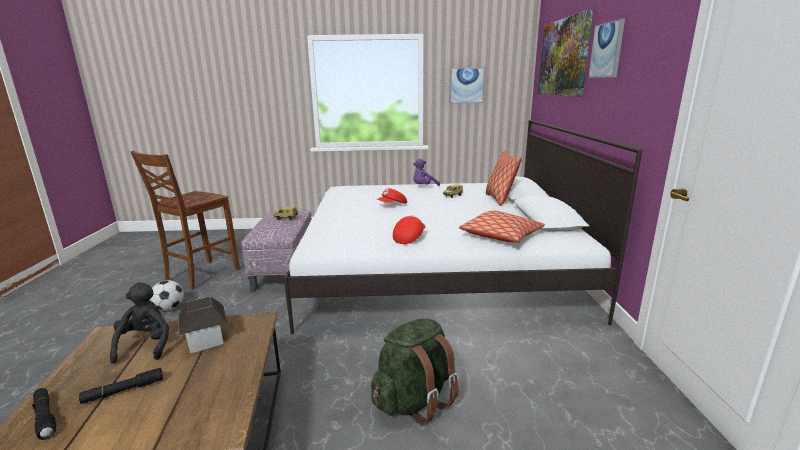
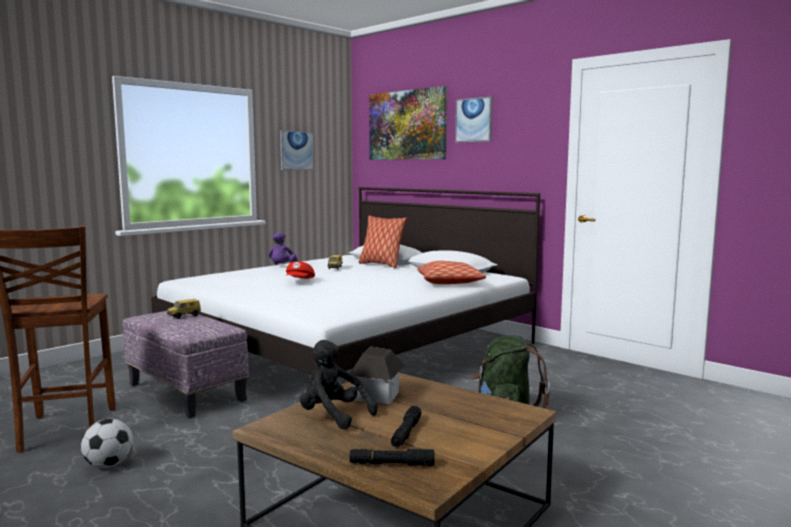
camera: 45 degrees left, 10 degrees down
red cap [393,216,425,244] -> none

